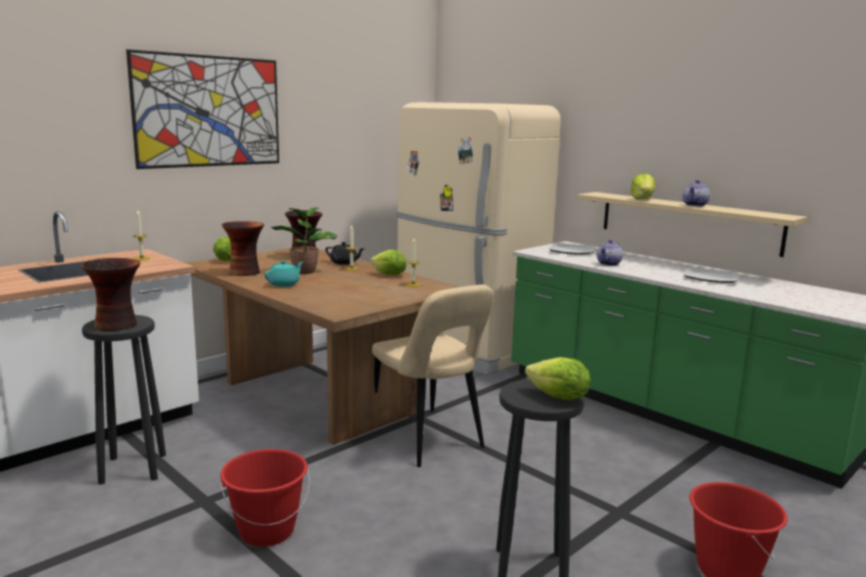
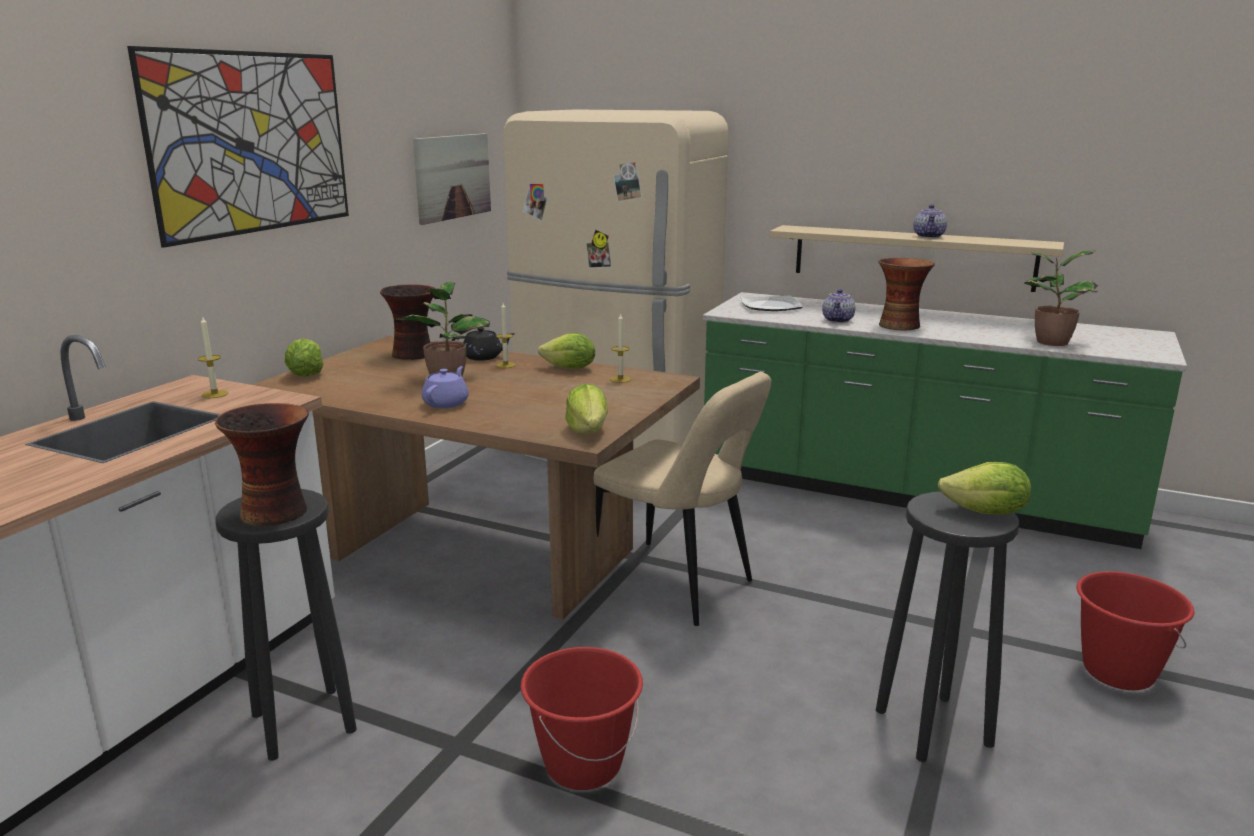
camera: 20 degrees left, 5 degrees up
vase [222,221,264,276] -> vase moved to [878,258,935,330]
turquoise teapot [264,260,303,287] -> purple teapot [422,366,469,409]
lettuce [630,173,656,199] -> lettuce moved to [565,384,608,434]
plate [684,266,739,283] -> none
none -> picture [413,133,491,225]
none -> potted plant [1024,250,1098,346]

